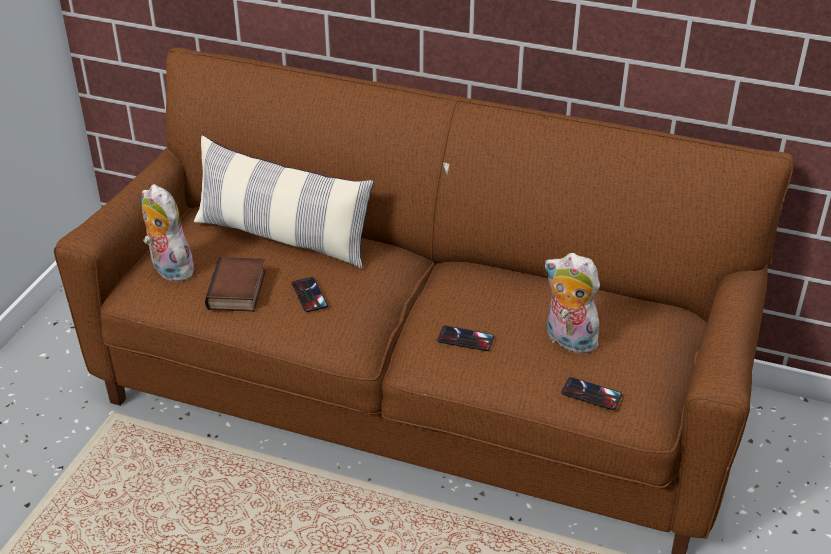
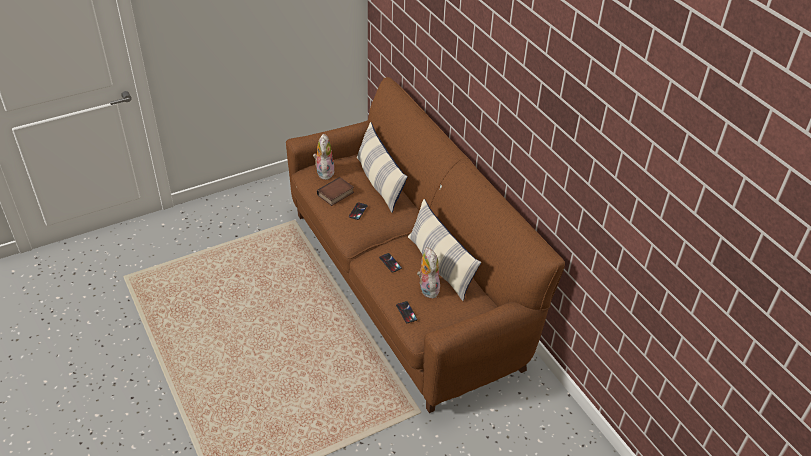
camera: 40 degrees right, 5 degrees up
none -> pillow [408,199,481,301]

